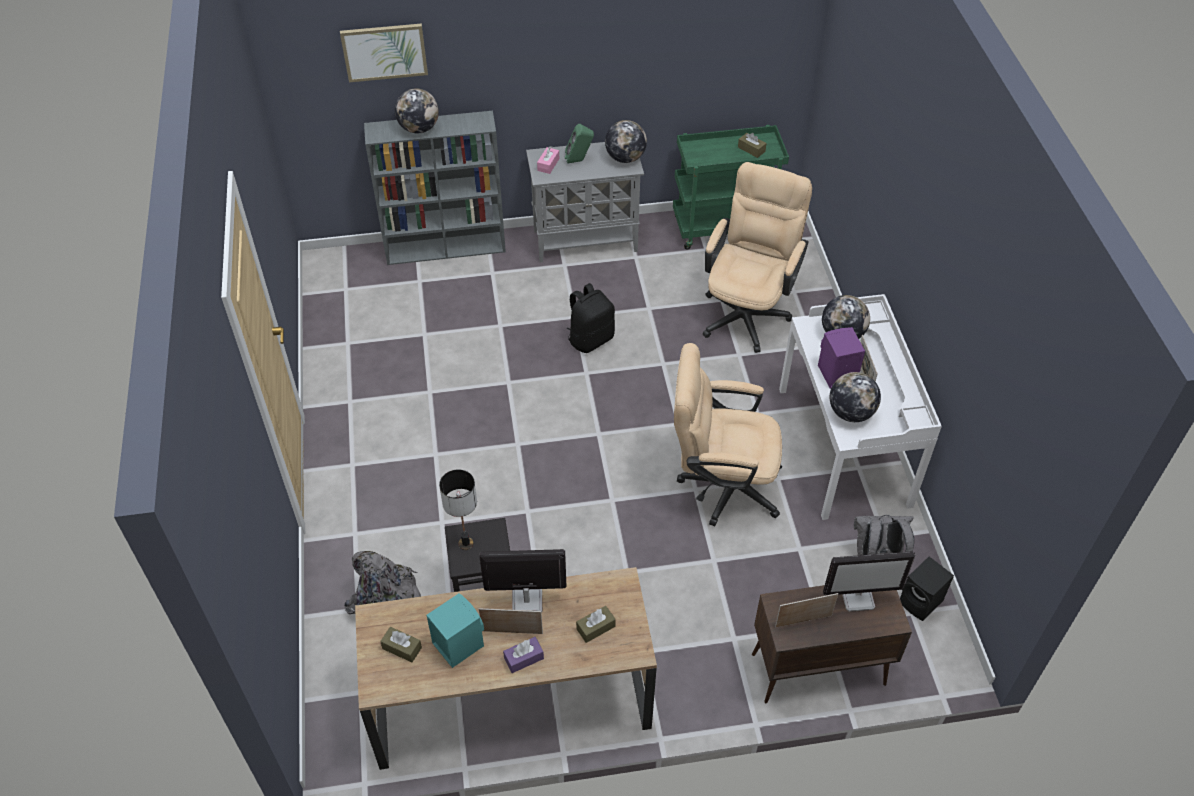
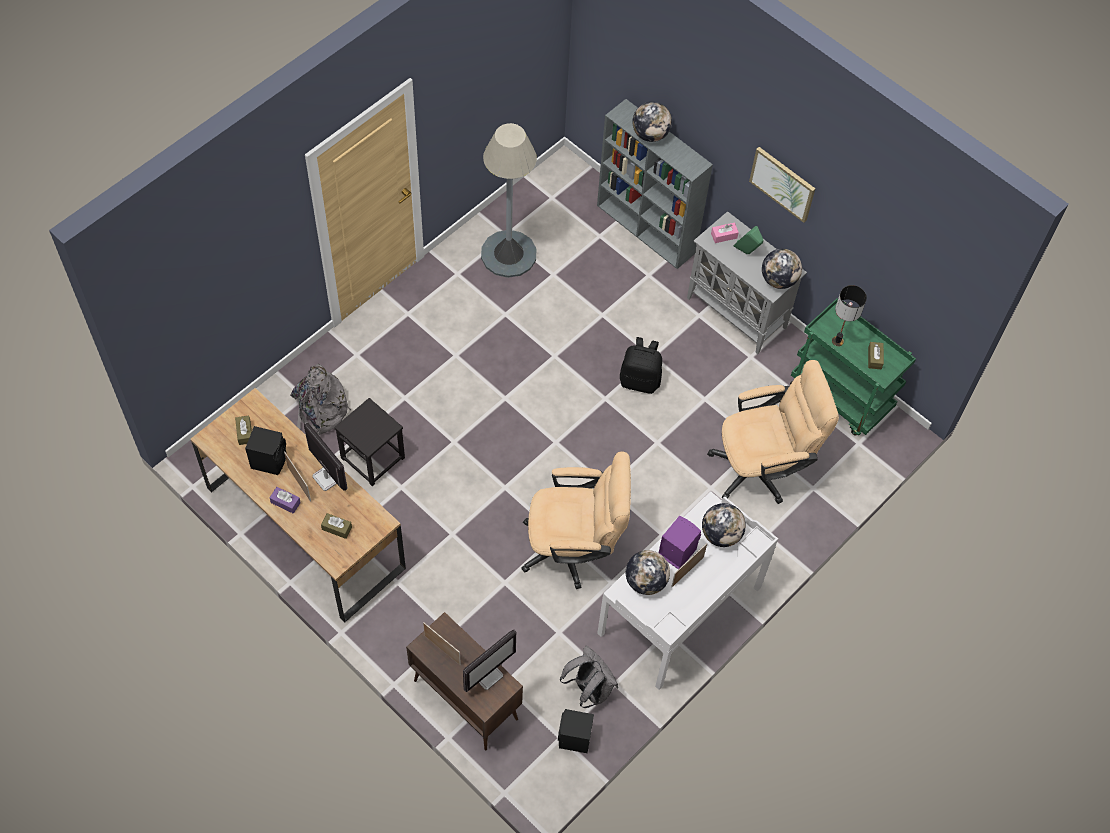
camera: 50 degrees right, 10 degrees up
picture [340,23,428,82] -> picture moved to [749,147,815,223]
turquoise speaker [427,593,484,668] -> black speaker [245,426,287,475]
table lamp [439,469,477,550] -> table lamp moved to [832,285,867,346]
beige office chair [674,343,782,526] -> beige office chair turned 120 degrees clockwise [521,451,631,589]
monitor [823,551,916,612] -> monitor turned 90 degrees counterclockwise [463,630,516,692]
none -> grey floor lamp [481,123,537,278]

